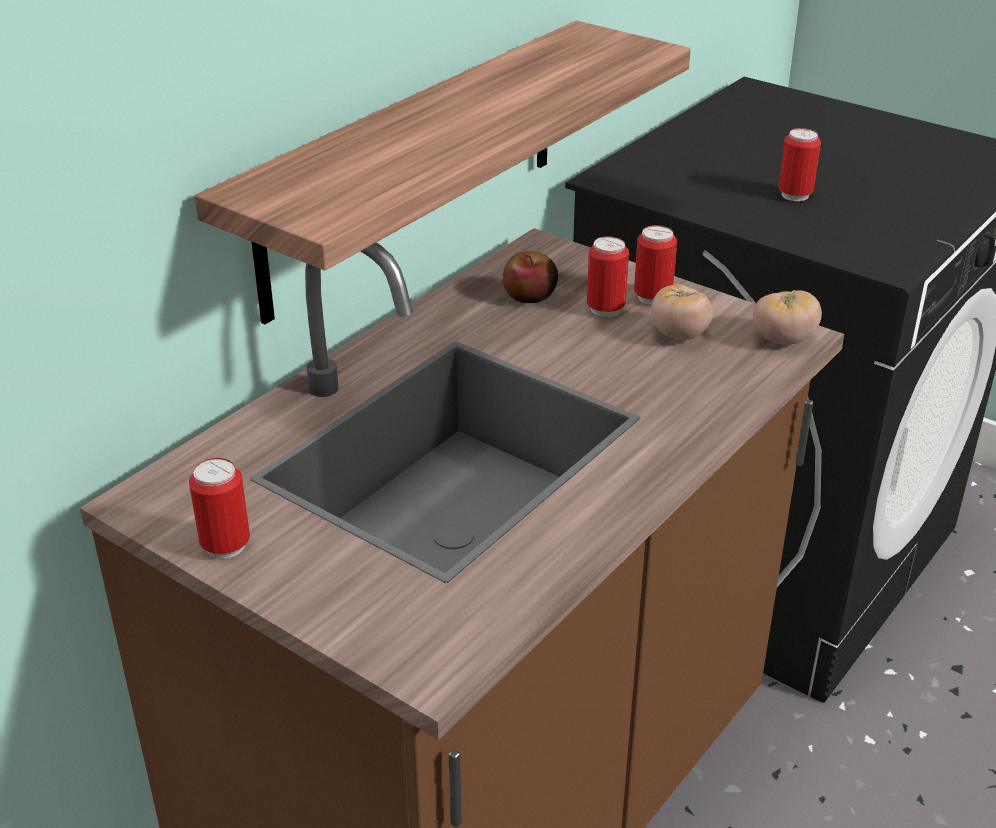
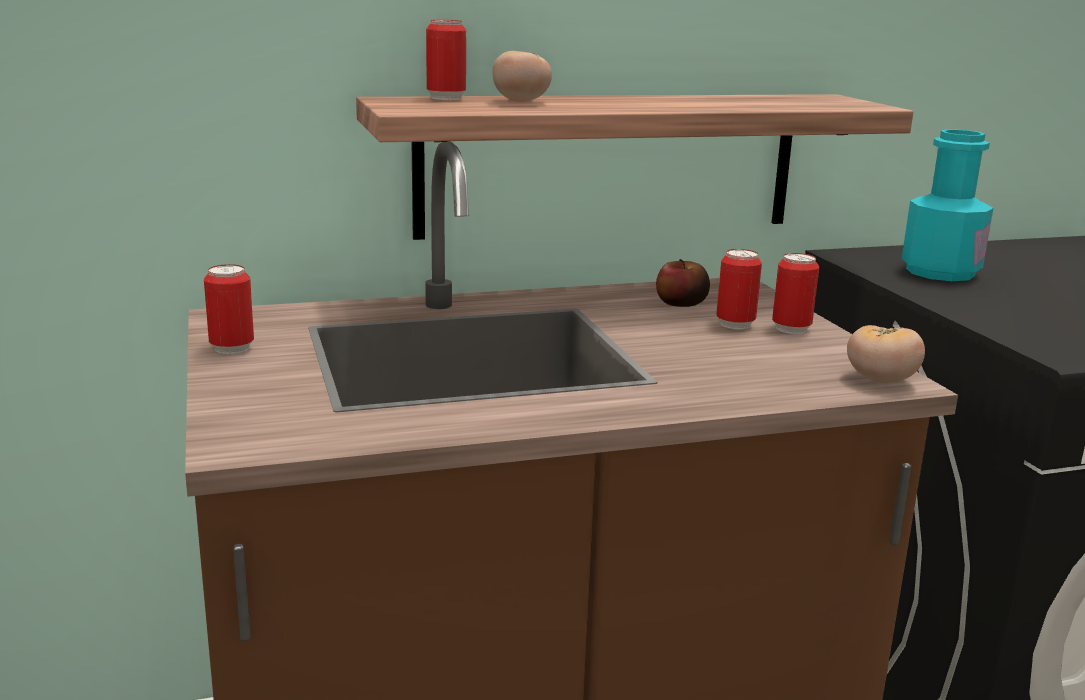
camera: 35 degrees right, 15 degrees down
tomato [651,284,713,340] -> tomato moved to [492,51,552,102]
can [779,128,821,201] -> can moved to [426,20,466,100]
none -> turquoise bottle [902,129,993,281]

